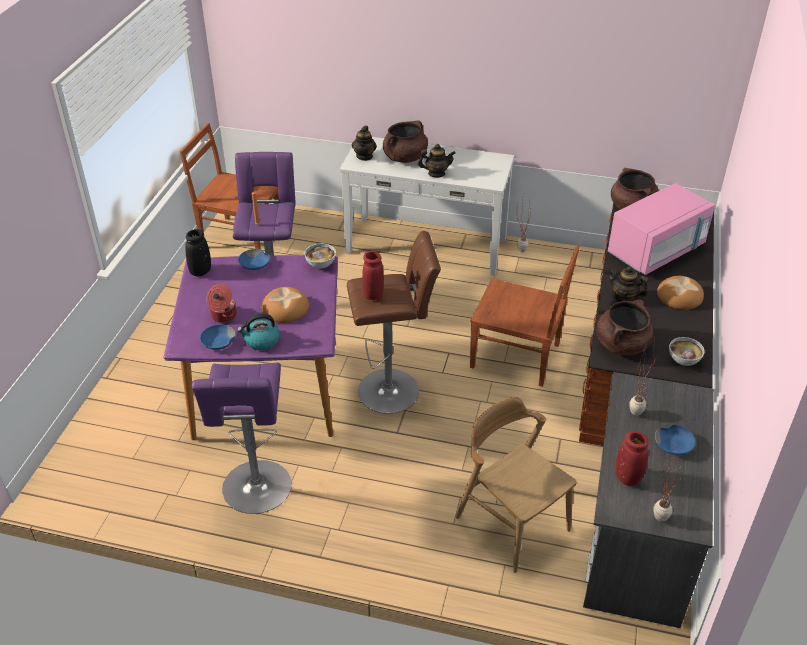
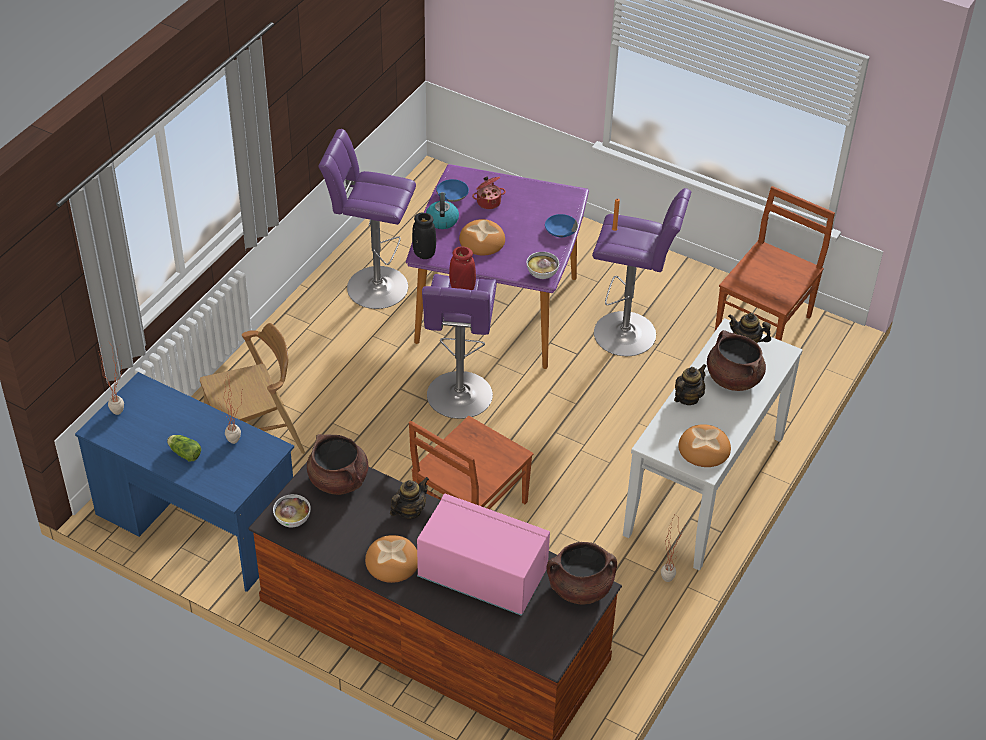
camera: 105 degrees right, 5 degrees up
black vase [185,229,211,277] -> black vase moved to [412,213,436,259]
brown stool [347,231,441,414] -> purple stool [422,274,497,419]
teapot [418,144,456,178] -> teapot turned 150 degrees counterclockwise [674,364,706,405]
grey desk [583,372,714,628] -> blue desk [75,372,294,592]
pink microwave [608,183,715,275] -> pink microwave turned 135 degrees clockwise [417,494,550,616]
red vase [615,431,649,486] -> none
blue bowl [655,424,695,455] -> lettuce [167,435,201,461]
none -> bread [678,424,731,467]

